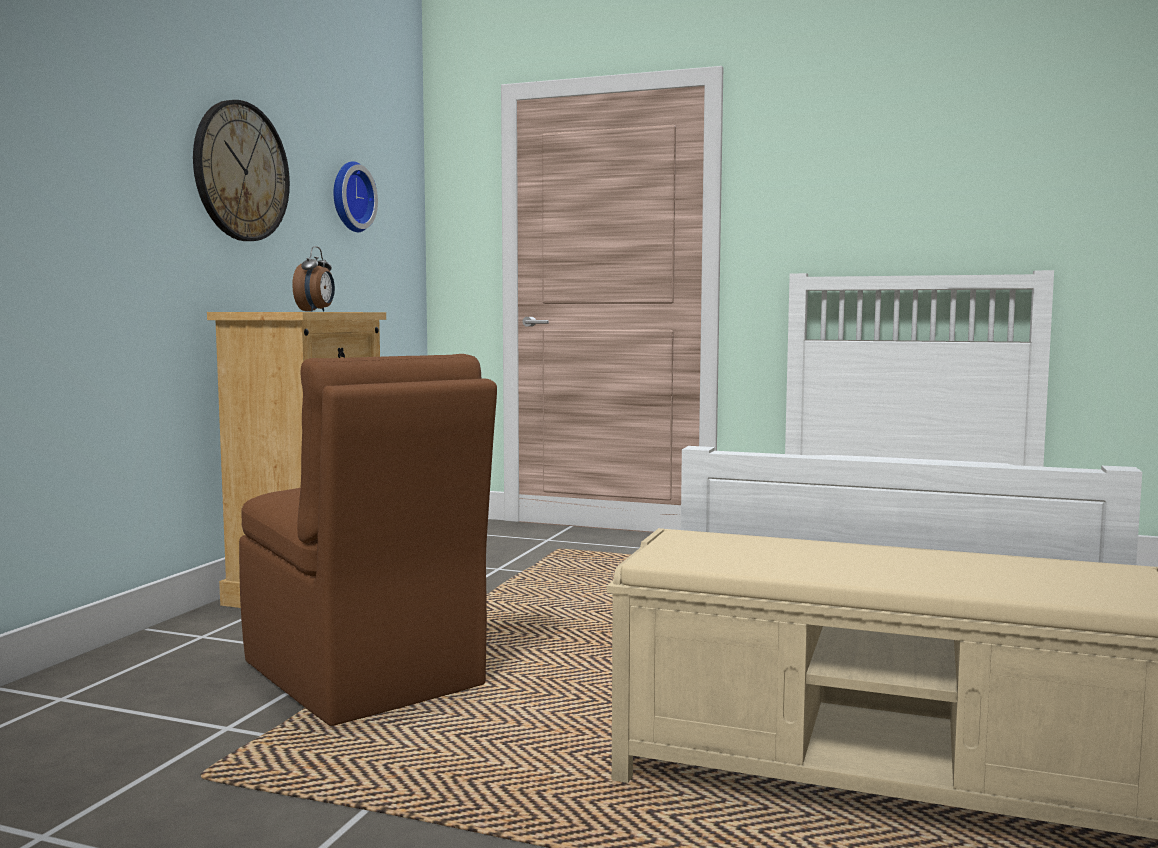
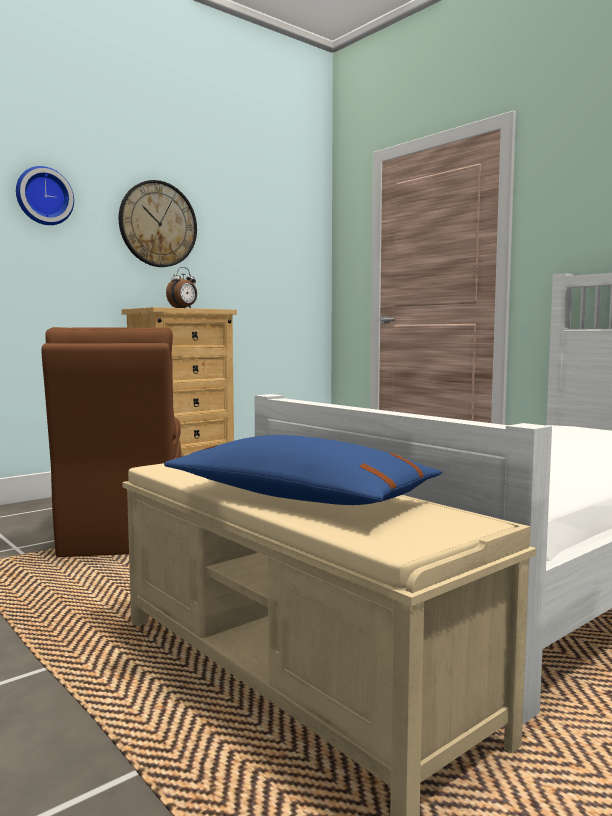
camera: 30 degrees right, 0 degrees up
wall clock [333,161,378,232] -> wall clock moved to [16,166,74,225]
none -> blue pillow [164,435,442,505]

